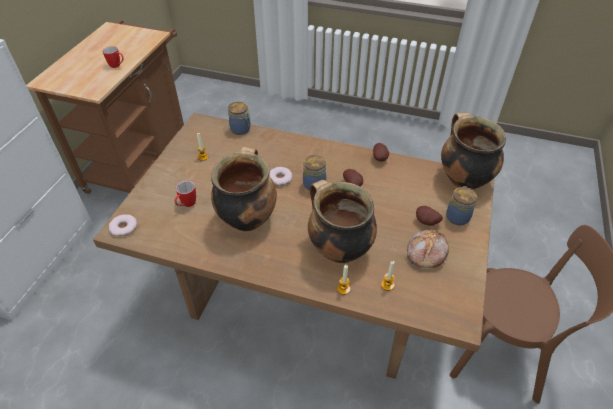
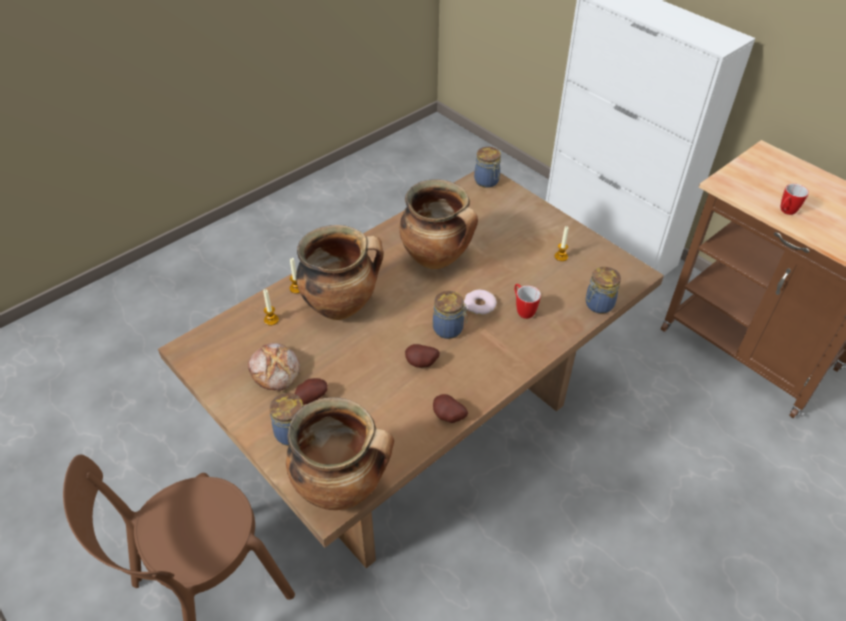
camera: 120 degrees right, 0 degrees up
donut [109,214,137,236] -> jar [474,147,501,188]
mug [175,181,196,207] -> mug moved to [514,284,541,319]

